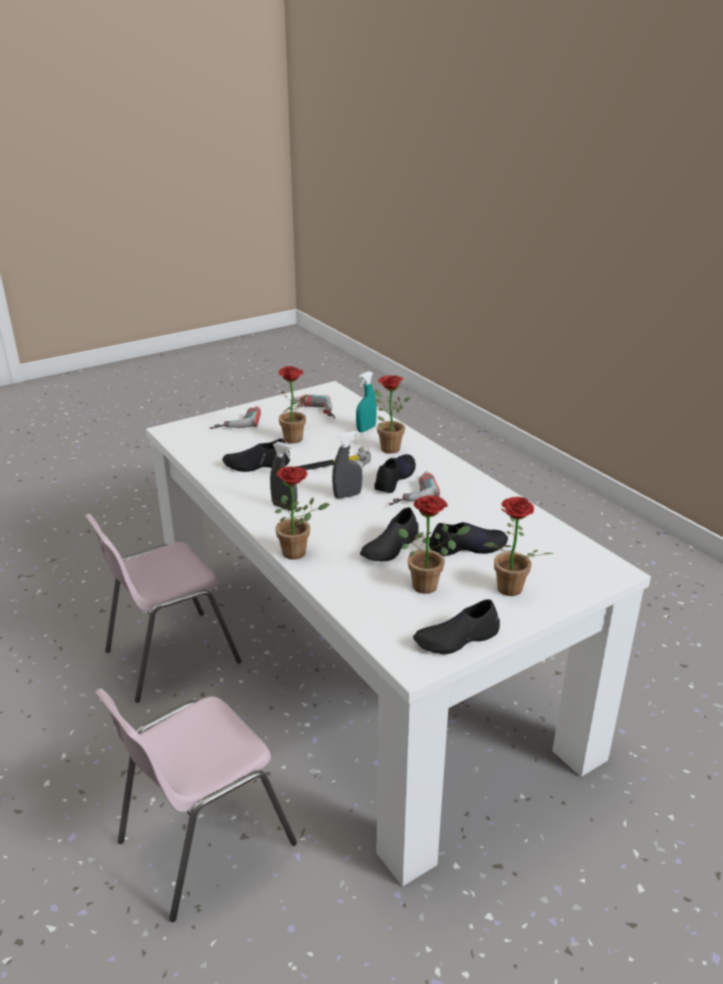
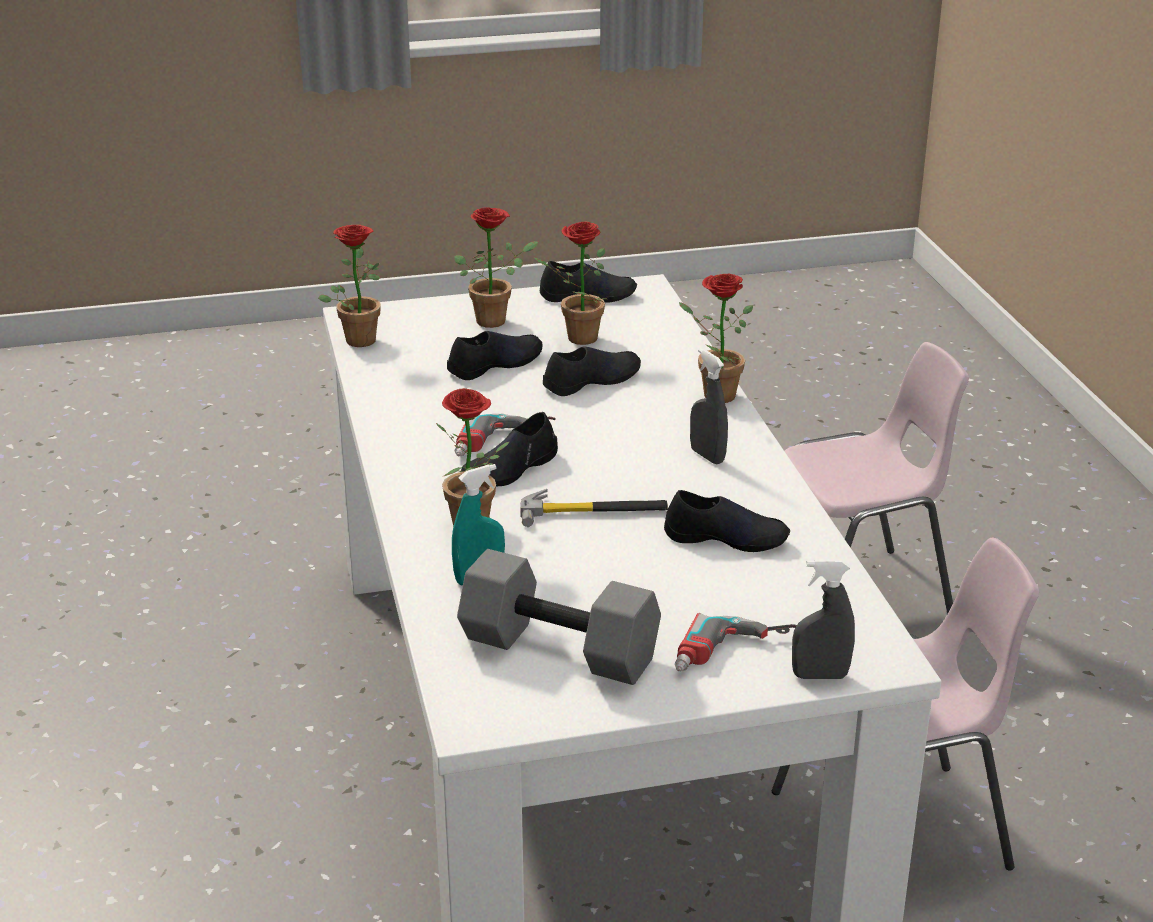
camera: 160 degrees left, 0 degrees up
potted plant [274,366,307,443] -> potted plant moved to [318,225,381,347]
power drill [293,395,335,419] -> grey dumbbell [457,549,661,685]
grey spray bottle [332,431,362,499] -> grey spray bottle moved to [792,559,855,679]
black shoe [429,522,508,556] -> black shoe turned 135 degrees clockwise [447,331,542,380]

